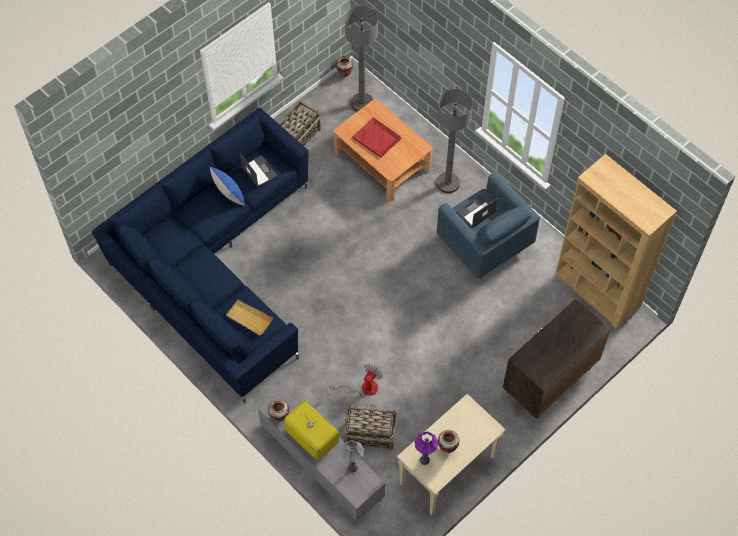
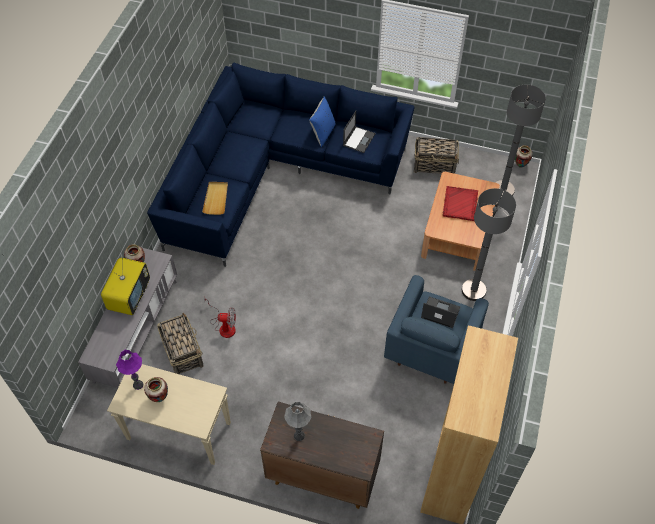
camera: 60 degrees right, 5 degrees down
grey table lamp [340,440,364,473] -> grey table lamp moved to [284,402,311,441]

